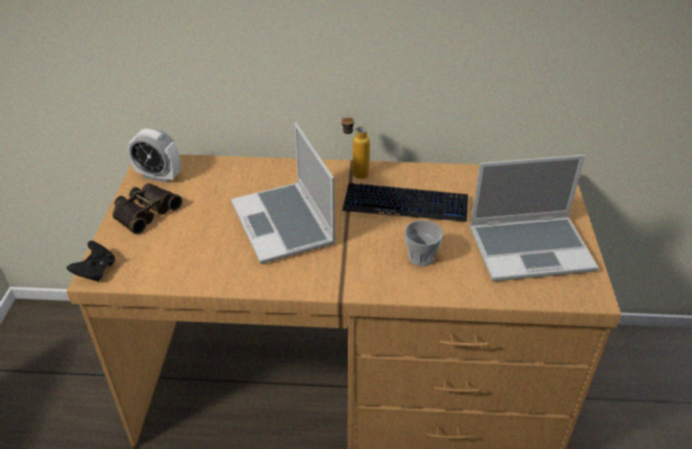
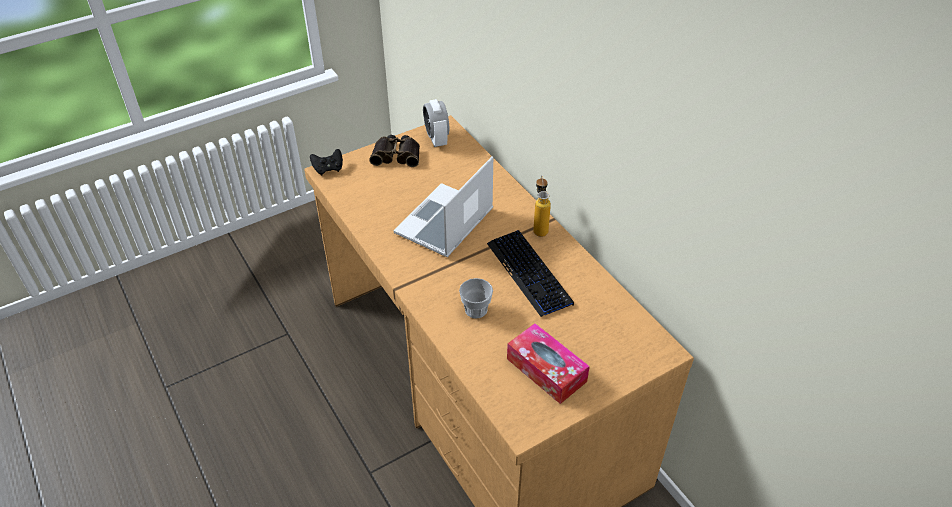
camera: 55 degrees right, 5 degrees up
laptop [470,155,599,281] -> tissue box [507,323,590,404]

